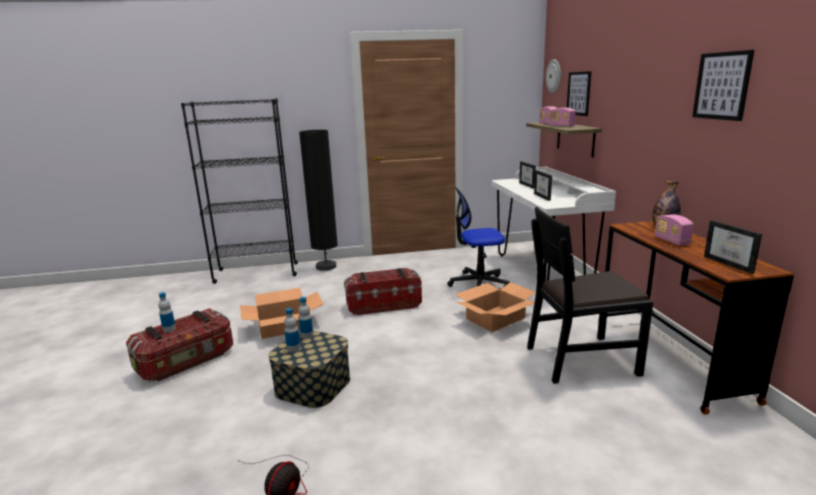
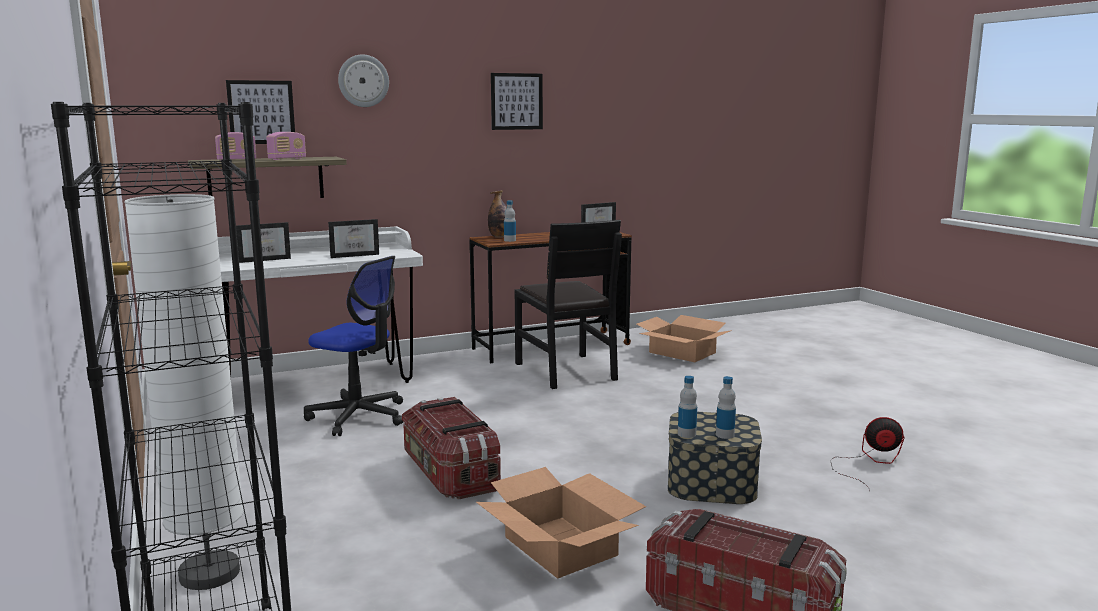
camera: 105 degrees left, 5 degrees down
bottle [158,292,176,333] -> bottle moved to [504,201,516,242]
black floor lamp [299,130,338,271] -> white floor lamp [124,194,244,590]
office chair [447,186,510,287] -> office chair turned 45 degrees counterclockwise [304,256,403,436]
cardboard box [455,282,536,332] -> cardboard box moved to [637,315,732,362]
wall clock [546,59,561,93] -> wall clock moved to [338,54,389,107]
radio [655,214,694,246] -> none

